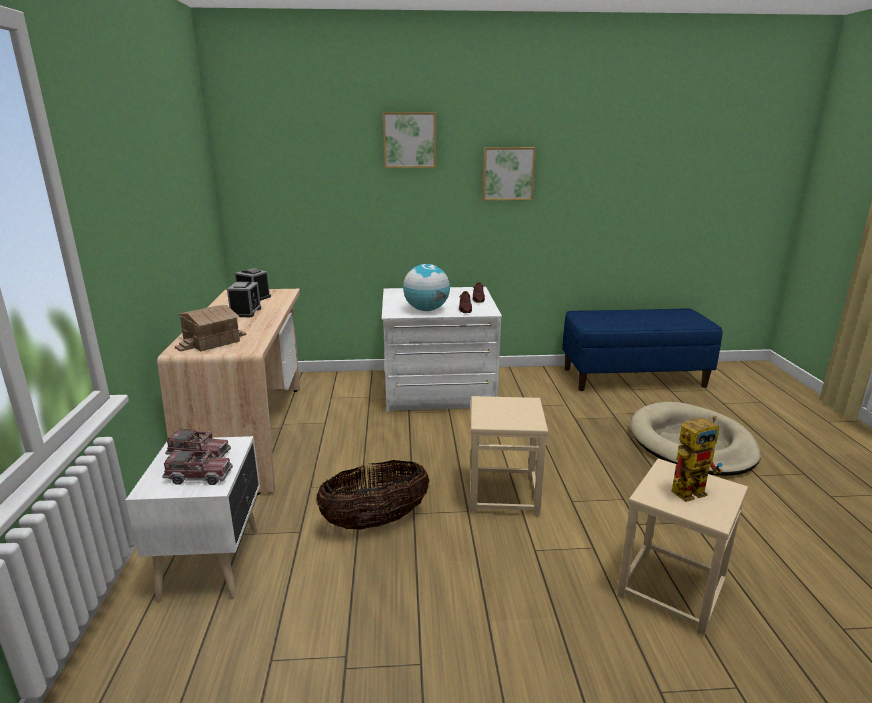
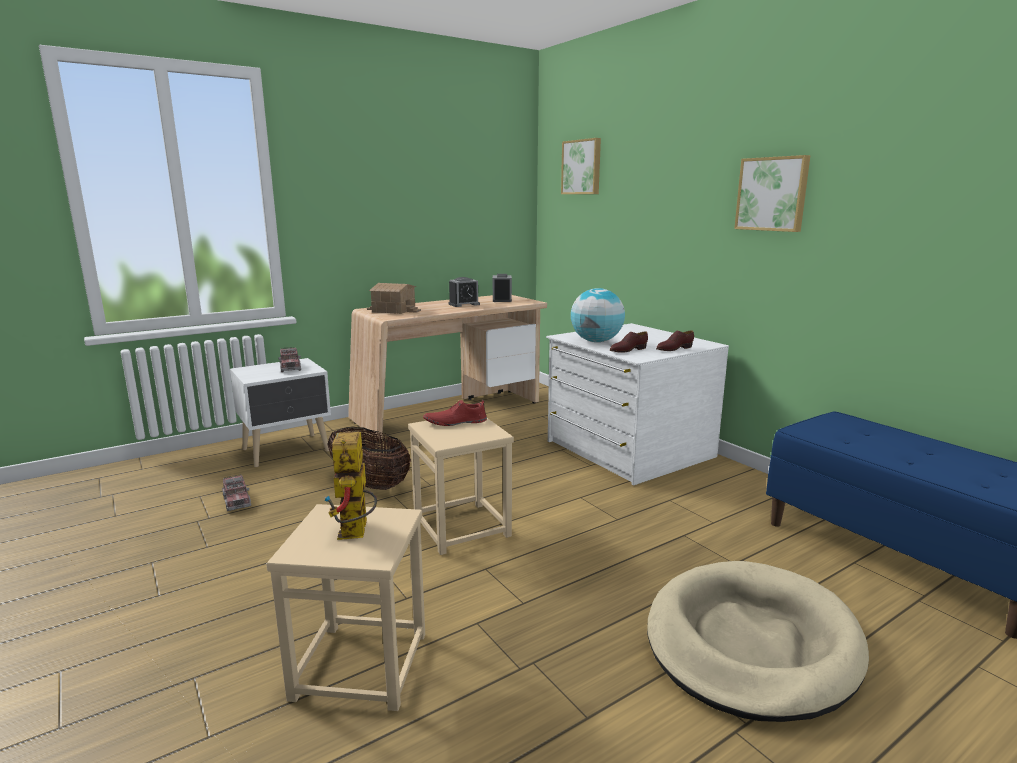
camera: 60 degrees right, 5 degrees down
toy truck [162,450,233,485] -> toy truck moved to [222,474,251,511]
picture [383,112,436,168] -> picture moved to [561,138,601,194]
toy robot [671,416,722,502] -> toy robot turned 45 degrees clockwise [324,432,377,540]
none -> red shoe [423,399,487,426]

